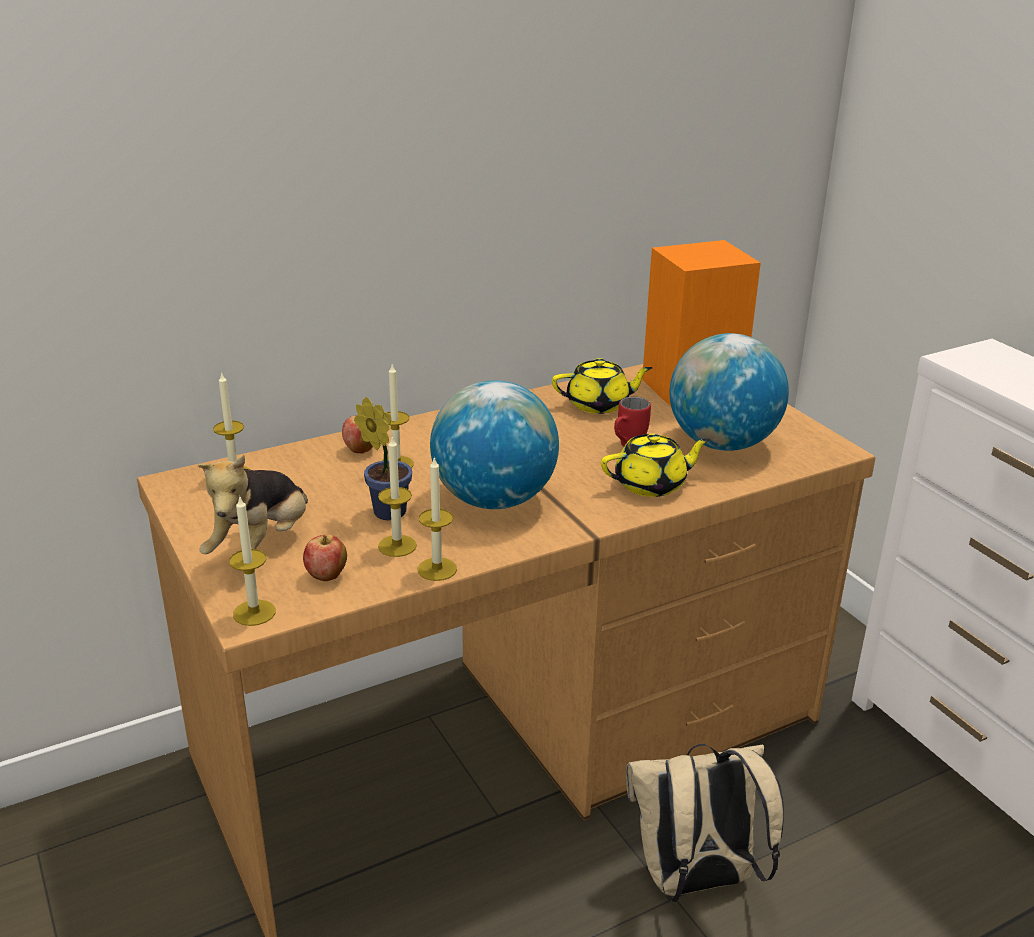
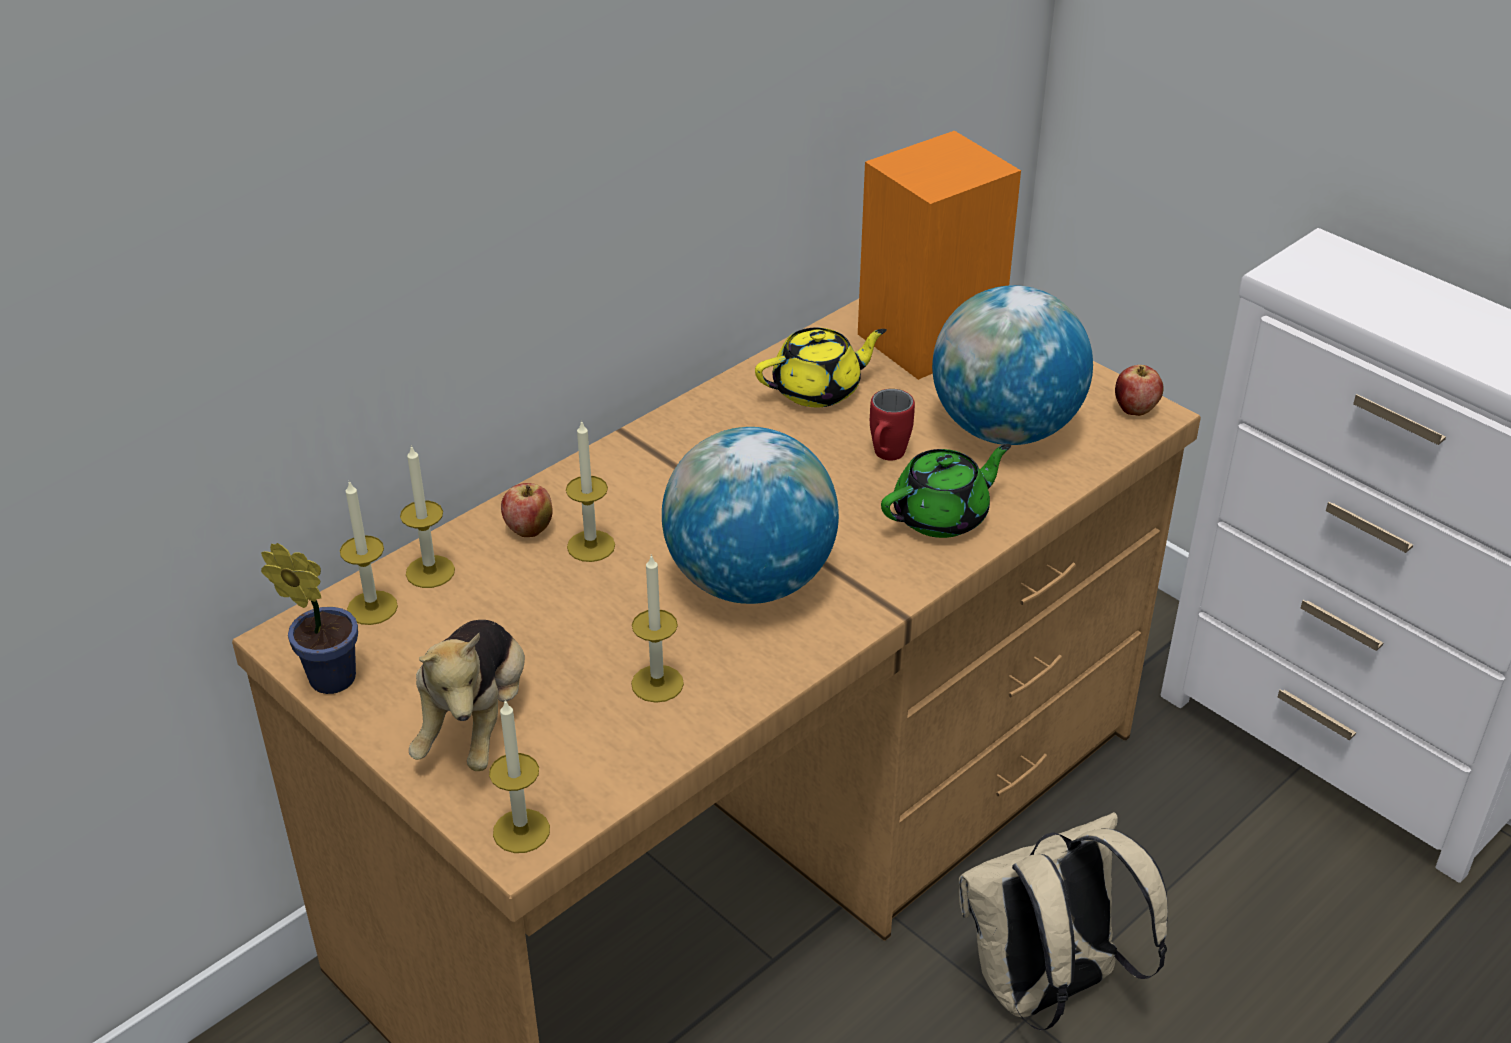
camera: 15 degrees left, 10 degrees up
apple [303,535,347,581] -> apple moved to [1115,365,1164,416]
potted plant [354,397,412,520] -> potted plant moved to [261,543,358,694]
candle [417,456,457,581] -> candle moved to [400,445,455,588]
yellow teapot [601,433,710,497] -> green teapot [881,444,1011,538]

